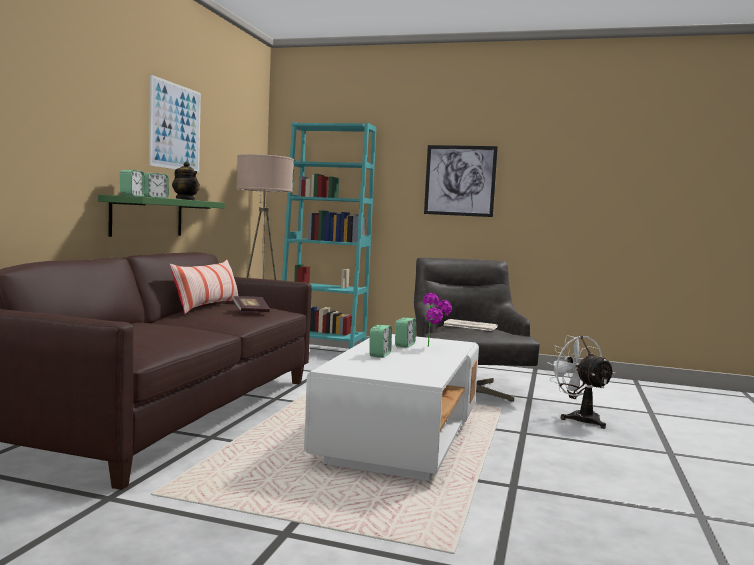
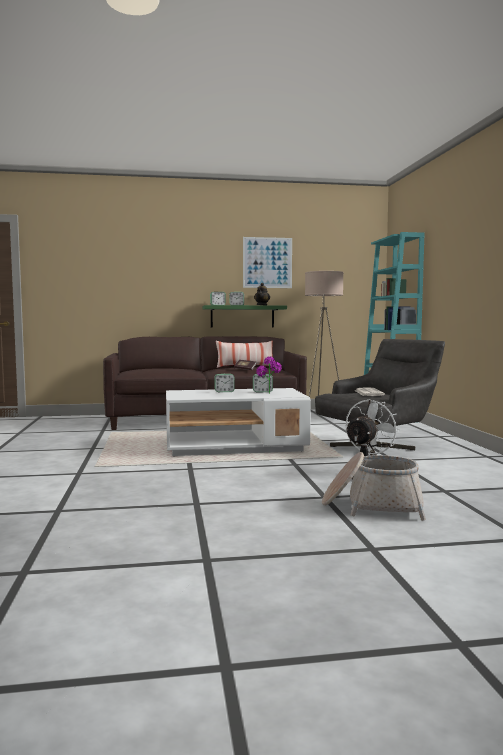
camera: 65 degrees right, 0 degrees up
picture [424,145,498,217] -> none
none -> basket [322,452,426,521]

